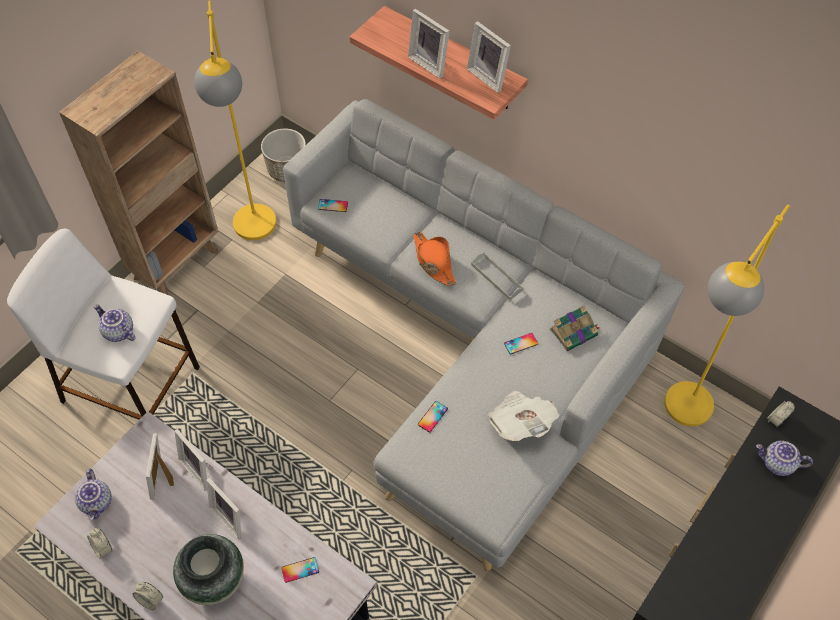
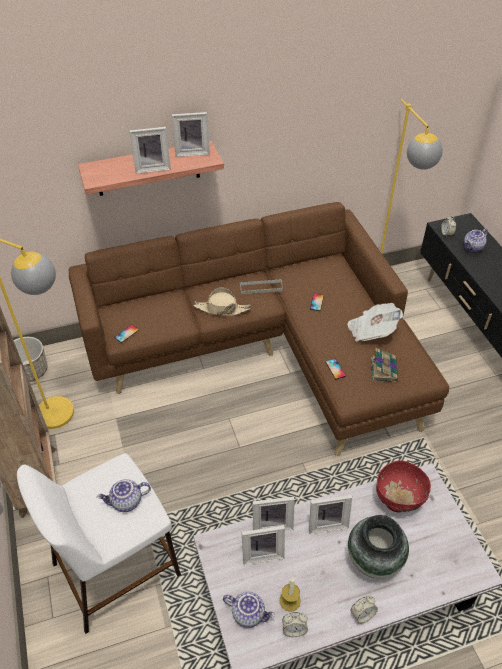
camera: 55 degrees left, 10 degrees down
picture frame [146,433,174,500] -> picture frame turned 45 degrees counterclockwise [242,526,285,565]
phone [281,557,319,583] -> red bowl [376,460,431,513]
grey sofa [283,99,684,571] -> brown sofa [69,202,449,456]
orange hat [413,232,456,286] -> beige hat [193,287,251,316]
book [550,305,600,351] -> book moved to [371,348,398,382]
none -> candle [279,577,301,612]

